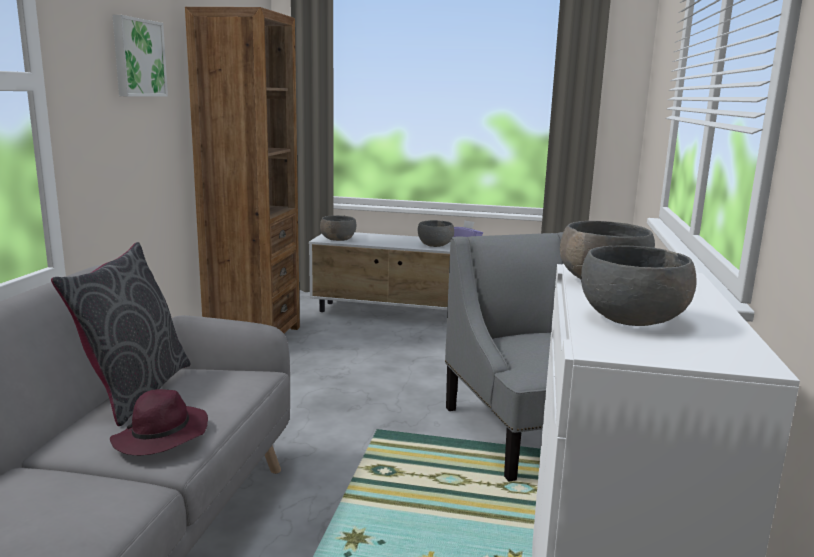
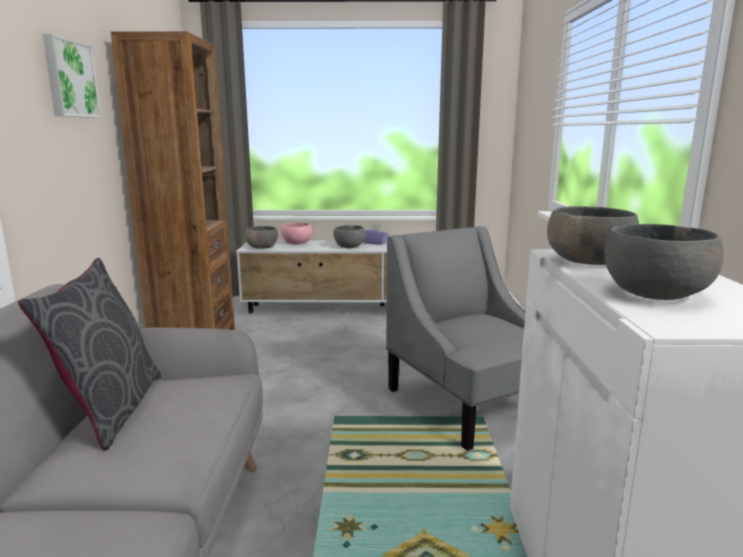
camera: 10 degrees left, 0 degrees up
purple hat [110,389,208,455] -> none
none -> pink bowl [281,222,312,245]

